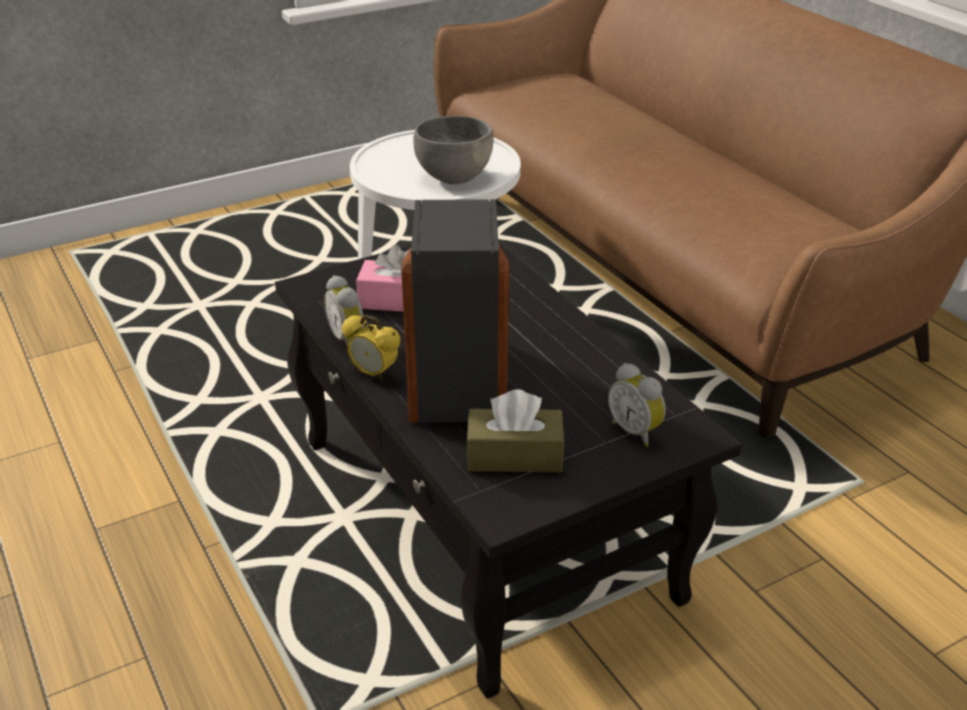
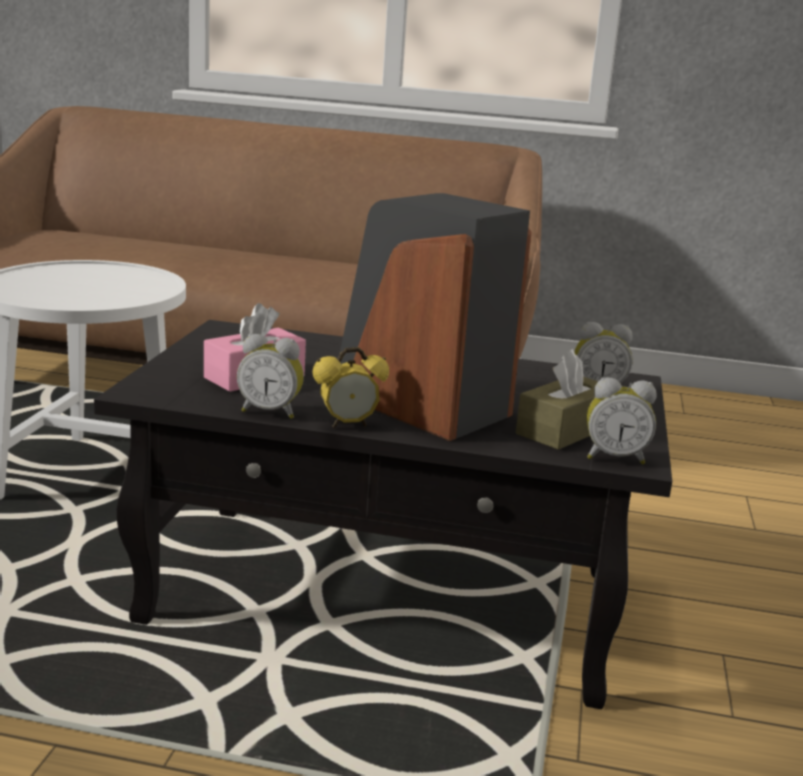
camera: 50 degrees left, 15 degrees down
grey bowl [413,115,494,184] -> none
none -> alarm clock [587,377,656,465]

